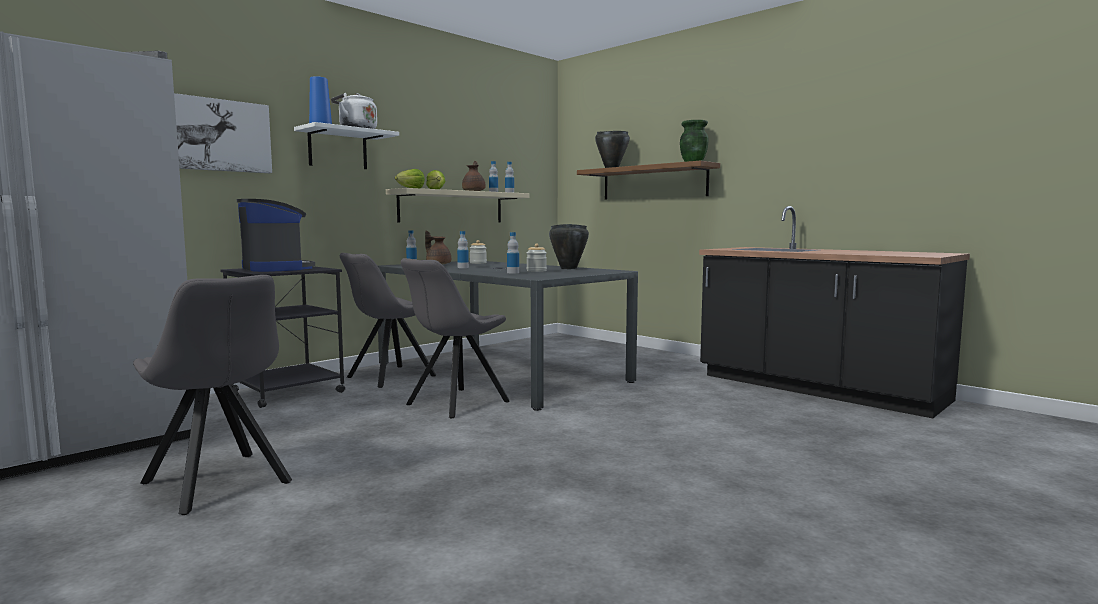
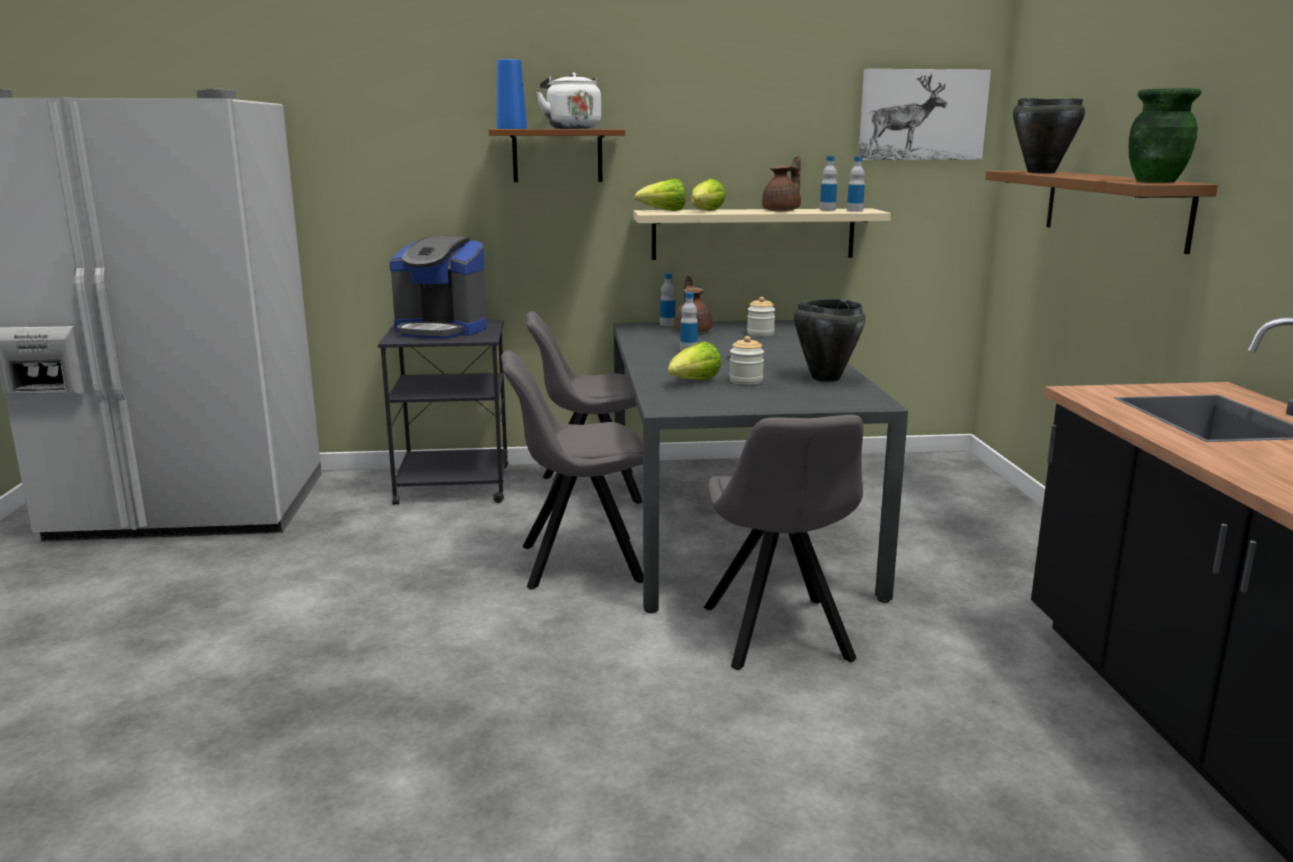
camera: 40 degrees right, 10 degrees up
grey chair [133,275,292,515] -> grey chair moved to [704,415,863,670]
picture [174,93,272,173] -> picture moved to [858,69,991,160]
coffee machine [237,199,315,272] -> coffee machine turned 105 degrees clockwise [389,236,487,339]
white shelf [294,122,399,169] -> brown shelf [489,129,625,182]
bottle [507,232,519,273] -> lettuce [668,342,722,380]

